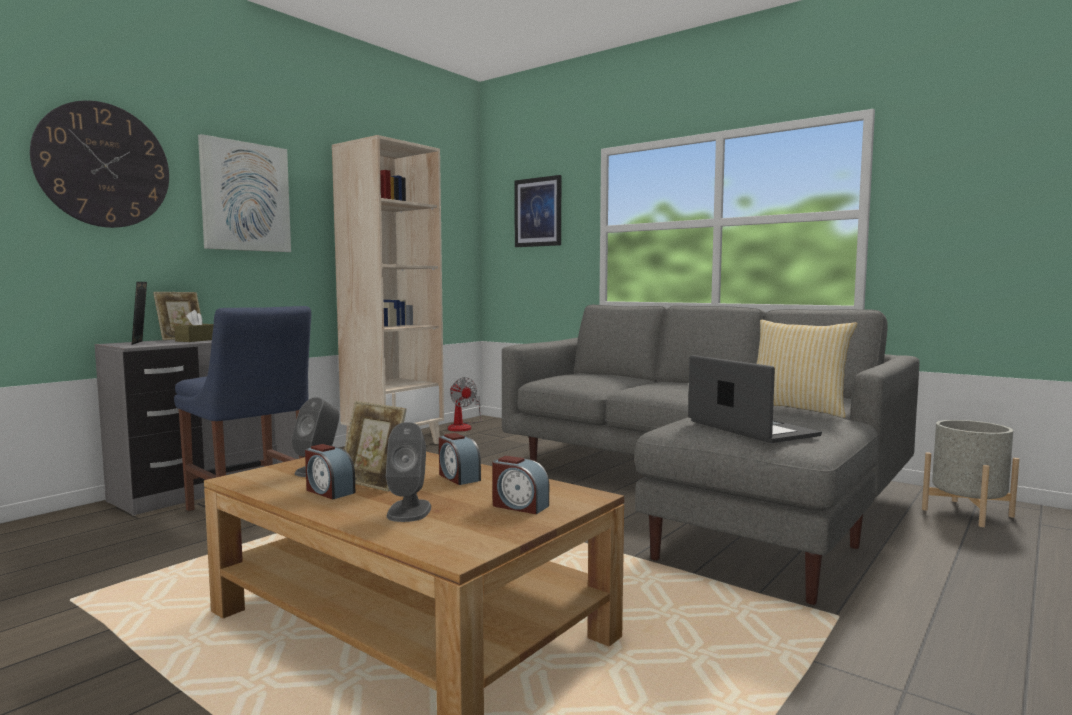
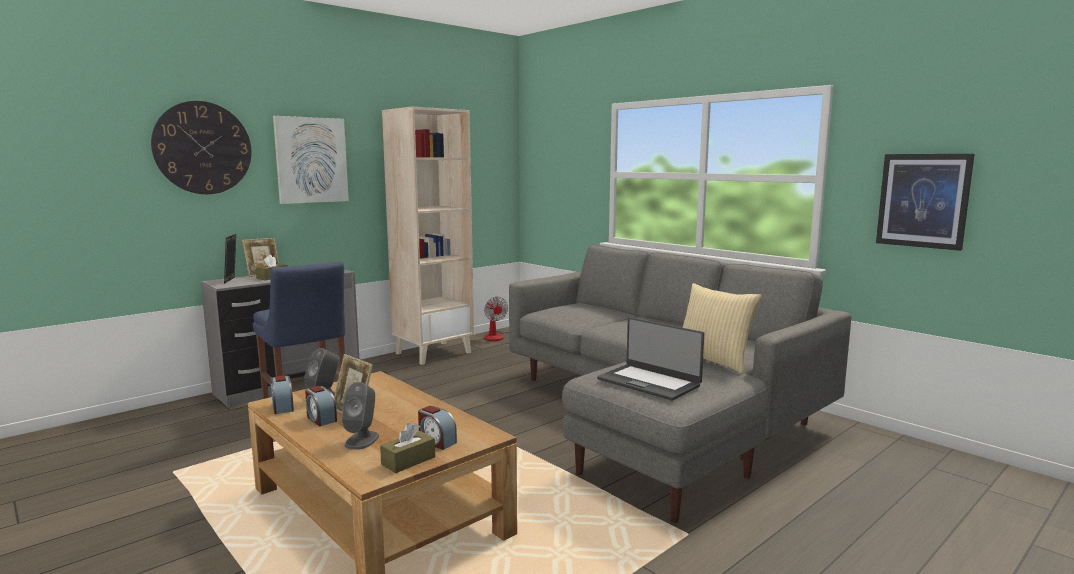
camera: 10 degrees right, 5 degrees up
alarm clock [439,433,481,485] -> alarm clock moved to [271,375,294,414]
picture [514,175,561,247] -> picture moved to [876,154,975,251]
laptop [688,355,822,443] -> laptop turned 150 degrees clockwise [597,317,704,401]
grey planter [922,420,1019,527] -> none
none -> brown tissue box [380,423,435,473]

